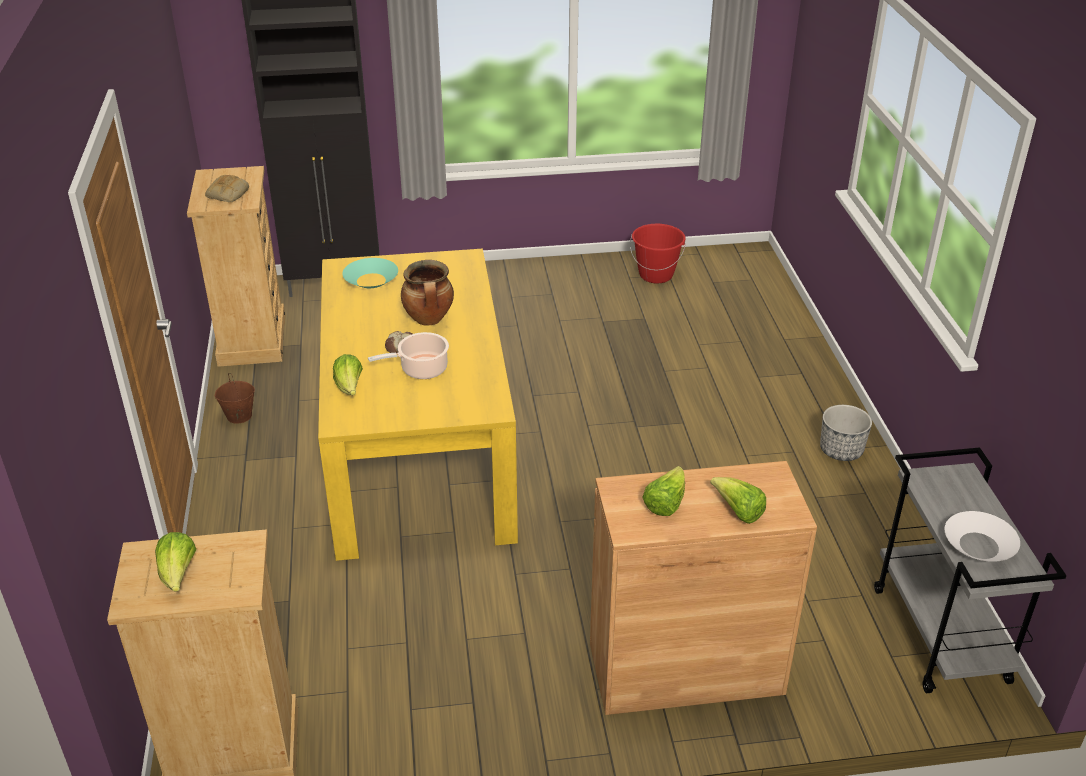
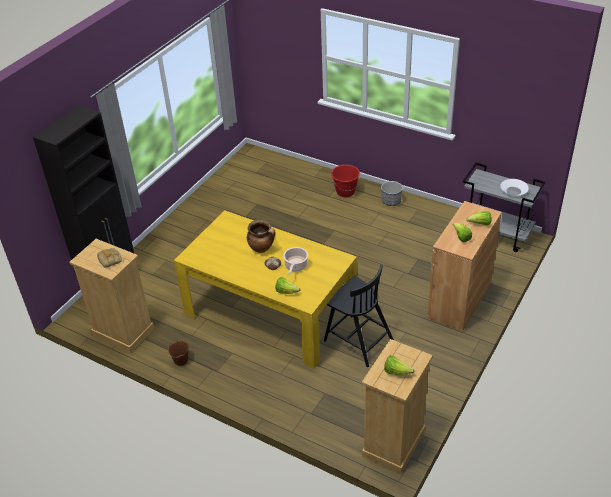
camera: 50 degrees left, 5 degrees up
turquoise bowl [342,258,398,288] -> none
red bucket [630,224,686,283] -> red bucket moved to [331,165,360,197]
none -> black chair [324,264,394,367]

